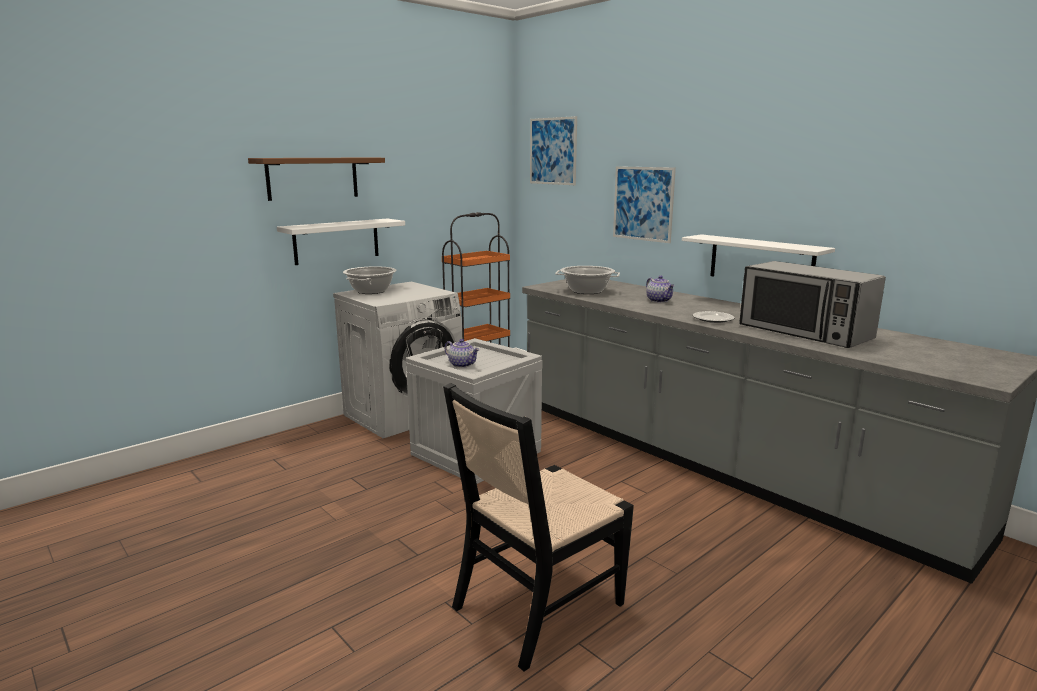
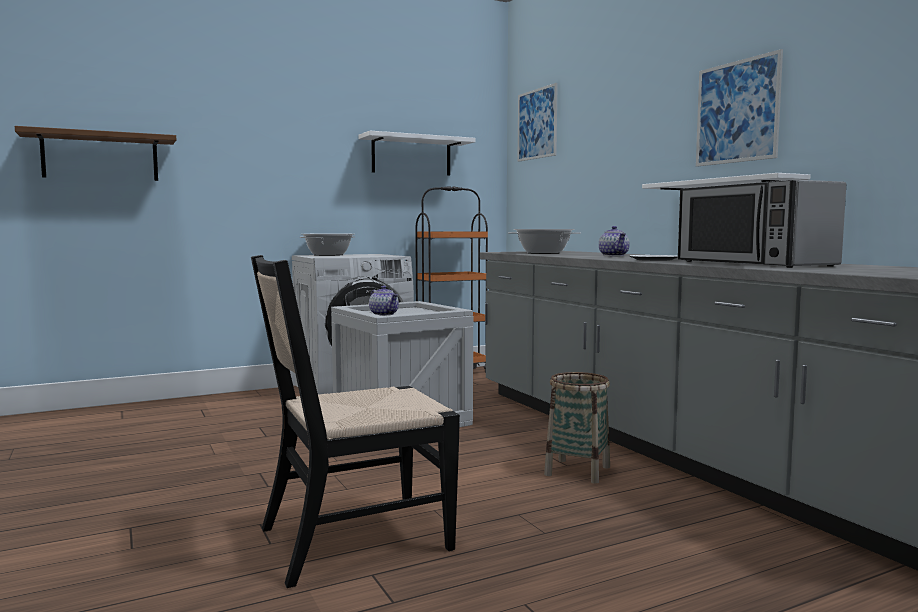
camera: 15 degrees right, 10 degrees down
brown shelf [248,158,385,201] -> brown shelf moved to [15,126,176,181]
white shelf [277,219,405,265] -> white shelf moved to [358,131,475,176]
picture [613,166,676,243] -> picture moved to [696,49,783,167]
none -> basket [544,372,610,484]

